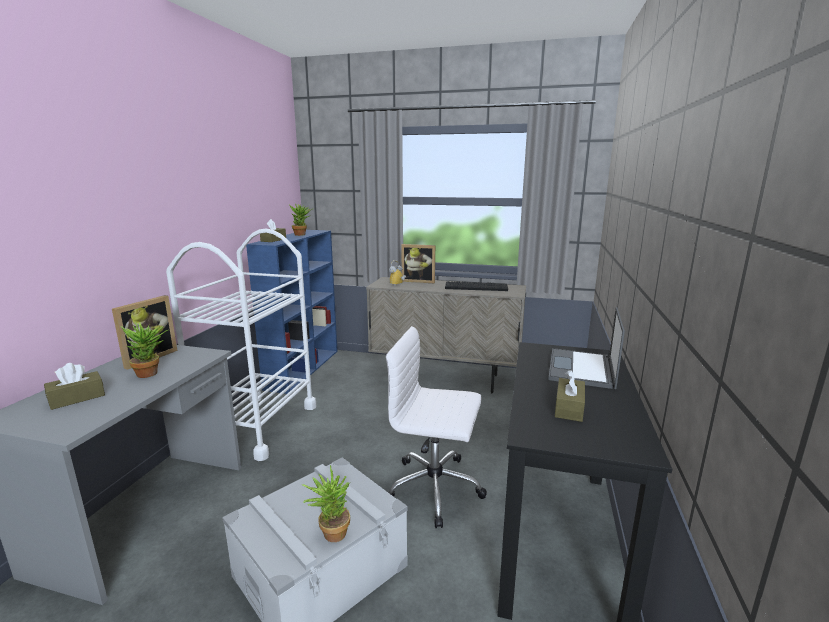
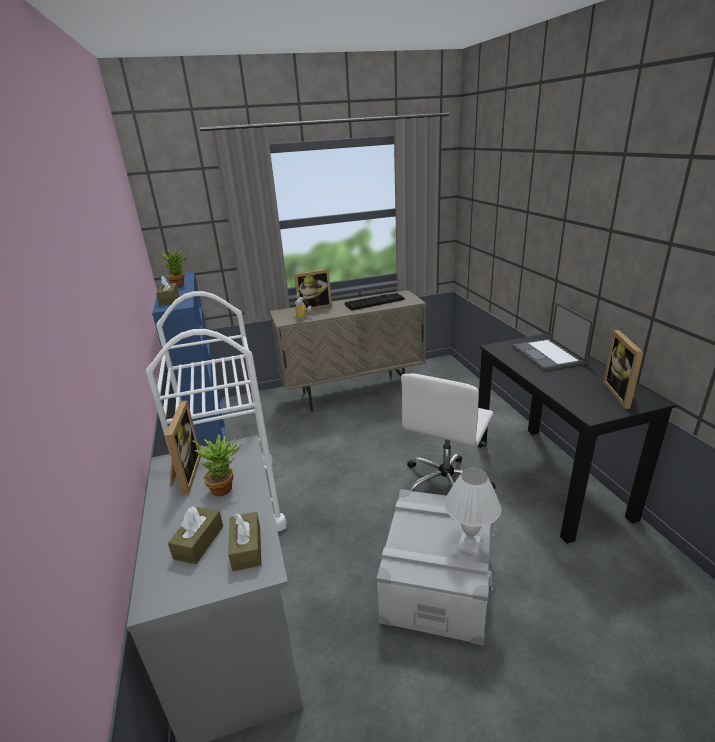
camera: 30 degrees left, 10 degrees up
potted plant [302,465,350,542] -> white table lamp [444,468,501,556]
white office chair [386,326,487,528] -> white office chair turned 45 degrees counterclockwise [401,374,496,491]
brown tissue box [555,370,585,422] -> brown tissue box moved to [228,512,261,571]
none -> picture frame [603,330,644,409]

